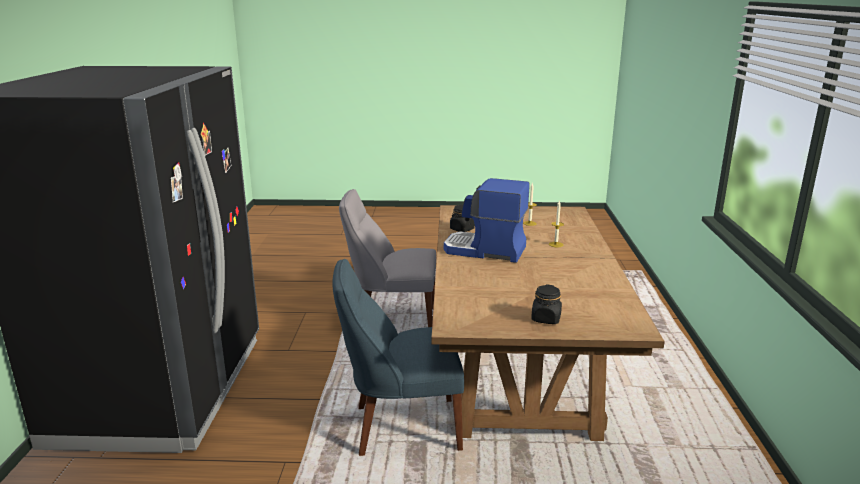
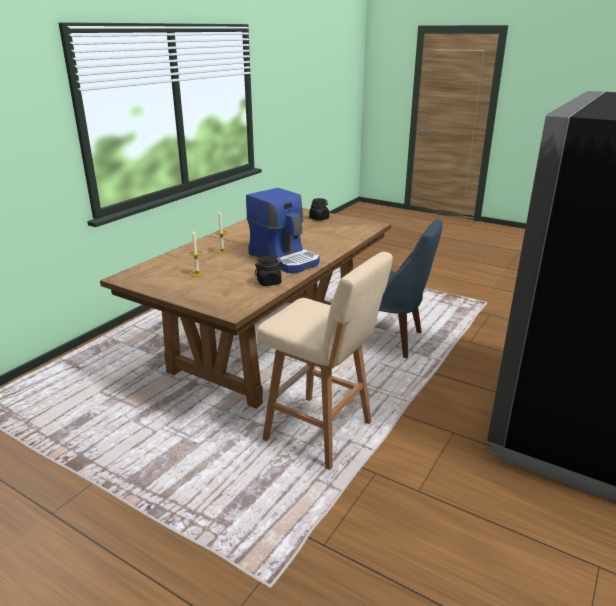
camera: 150 degrees left, 5 degrees up
grey chair [339,189,436,327] -> beige stool [257,252,393,470]

